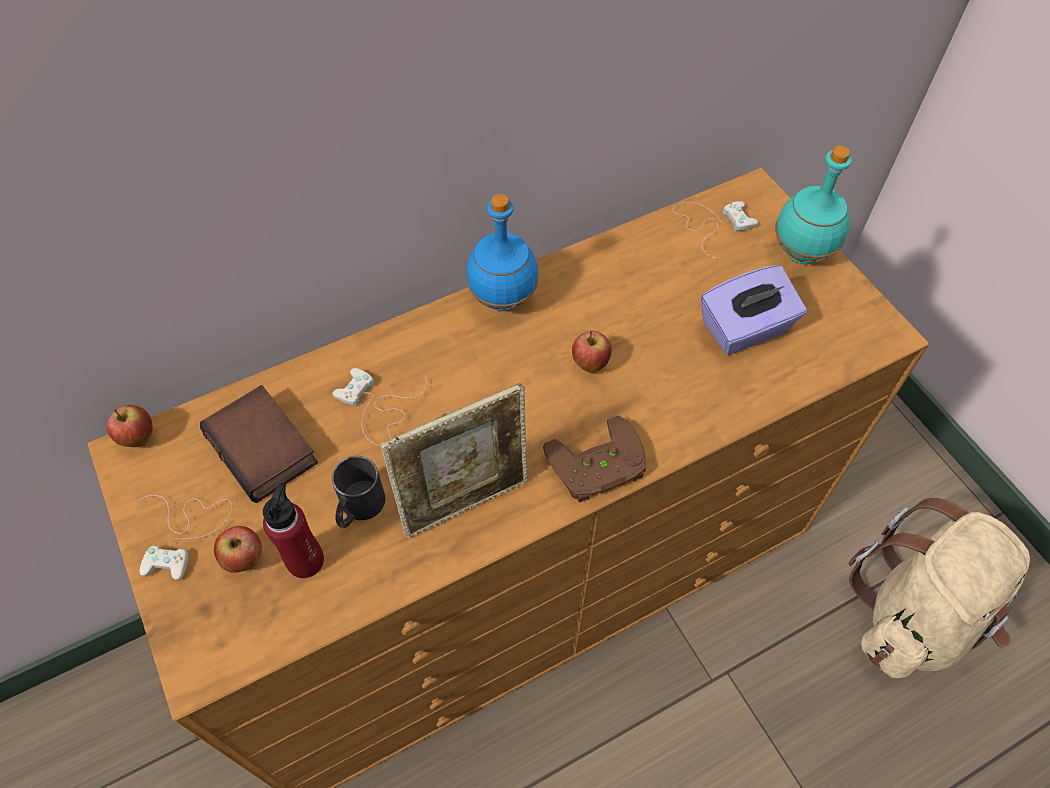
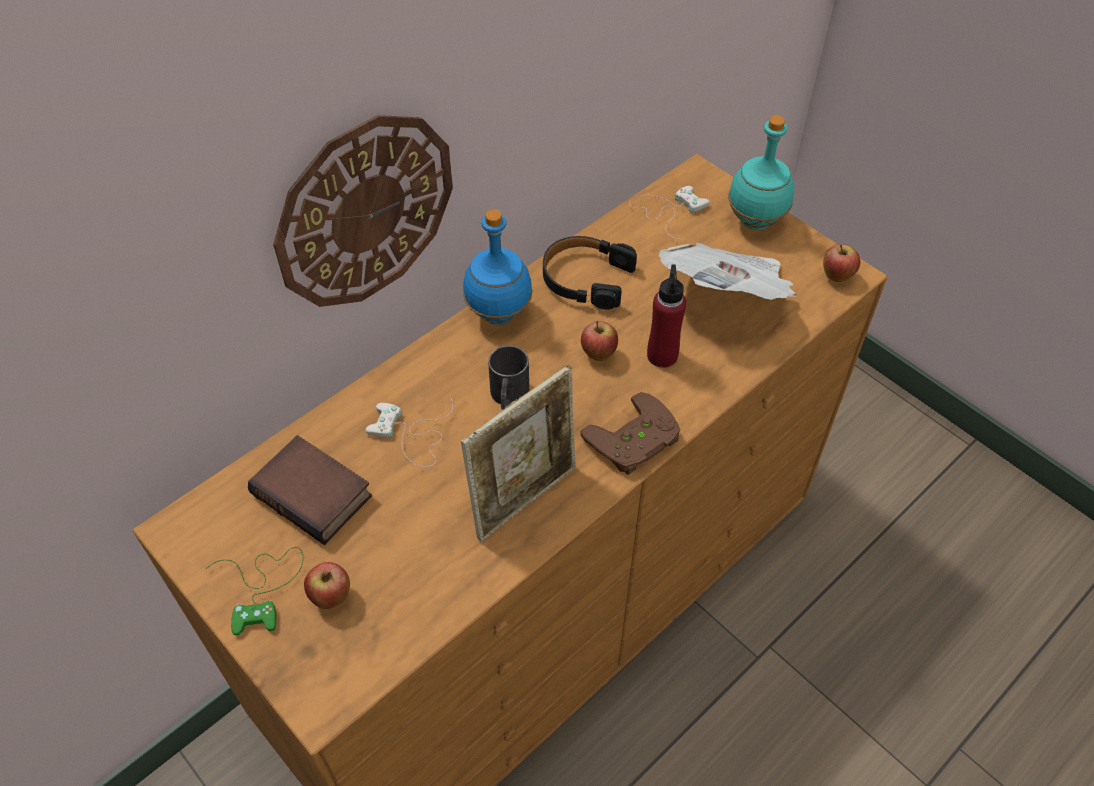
camera: 15 degrees left, 5 degrees down
apple [106,405,153,447] -> apple moved to [823,244,860,282]
white game controller [137,495,232,580] -> green game controller [206,547,303,636]
red bottle [263,483,324,578] -> red bottle moved to [647,264,686,368]
black mug [332,456,385,528] -> black mug moved to [488,345,529,410]
purple tissue box [701,265,807,355] -> newspaper [659,243,796,300]
beige backpack [848,498,1030,678] -> none
none -> wall clock [273,115,453,307]
none -> black headphones [543,236,637,310]

